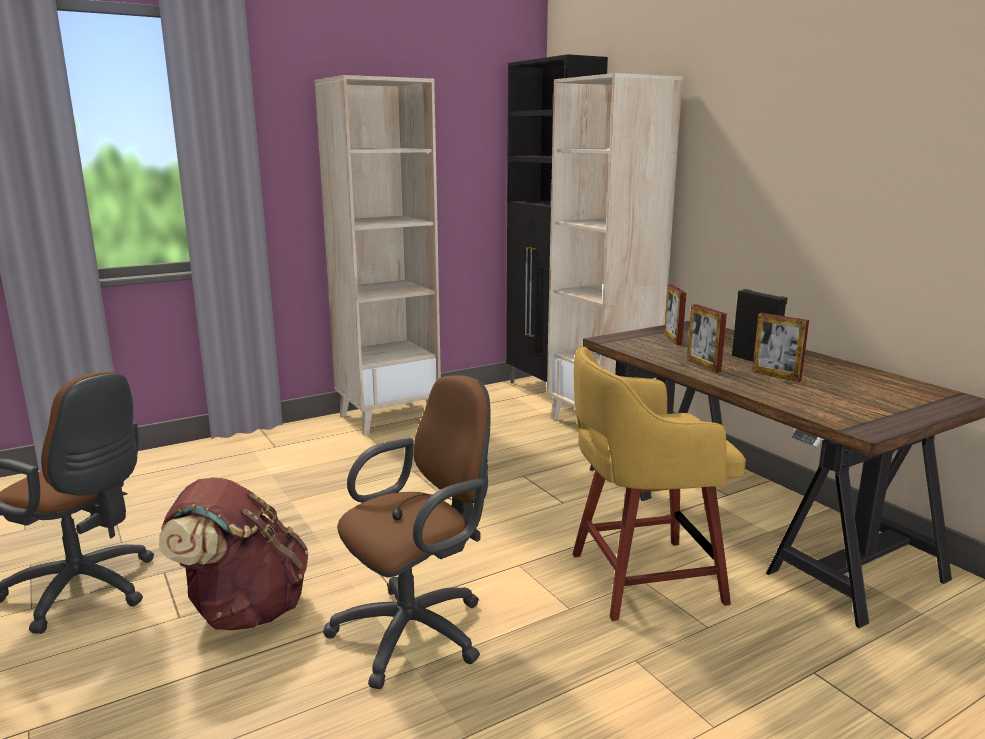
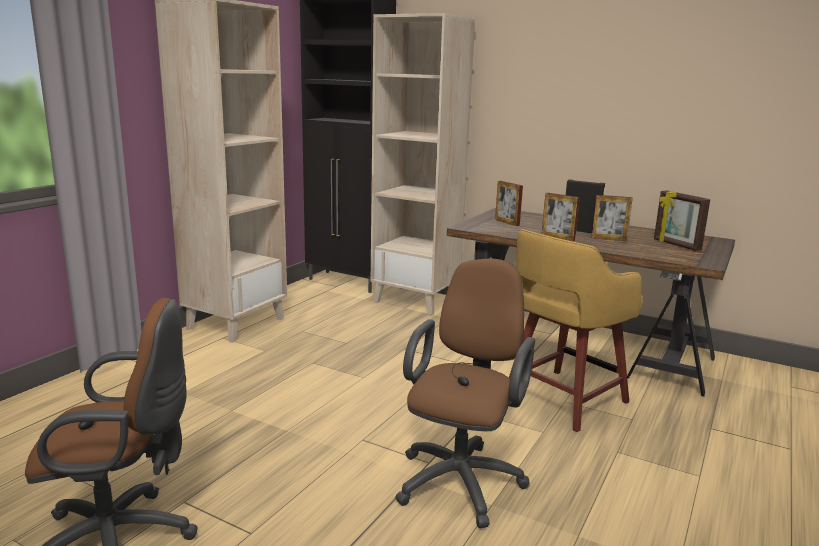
camera: 30 degrees left, 0 degrees up
brown backpack [159,477,309,630] -> none
none -> picture frame [654,191,710,251]

